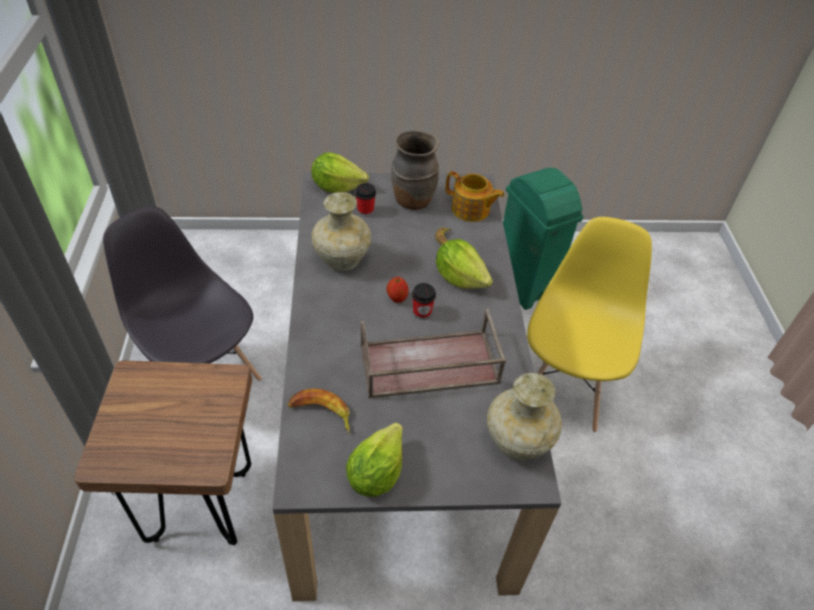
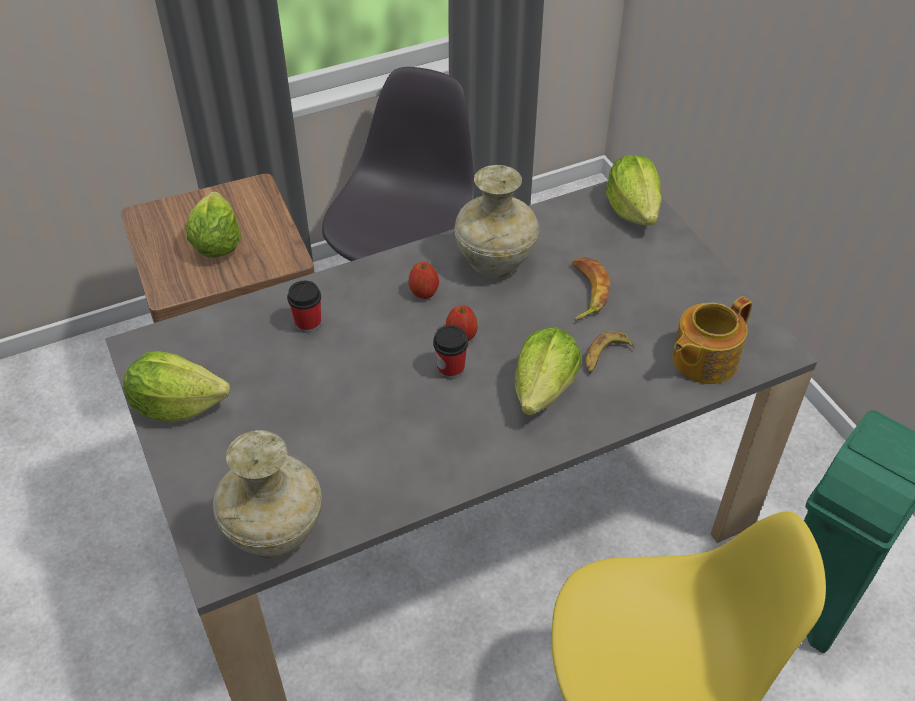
camera: 70 degrees right, 0 degrees up
banana [288,389,350,433] -> banana moved to [572,257,610,321]
cup [355,183,376,216] -> cup moved to [287,281,321,333]
brown tray [360,309,506,398] -> none
brown vase [391,130,439,210] -> none
teapot [445,171,505,222] -> teapot turned 45 degrees clockwise [672,296,752,384]
none -> lettuce [186,191,241,258]
none -> apple [408,262,439,299]

